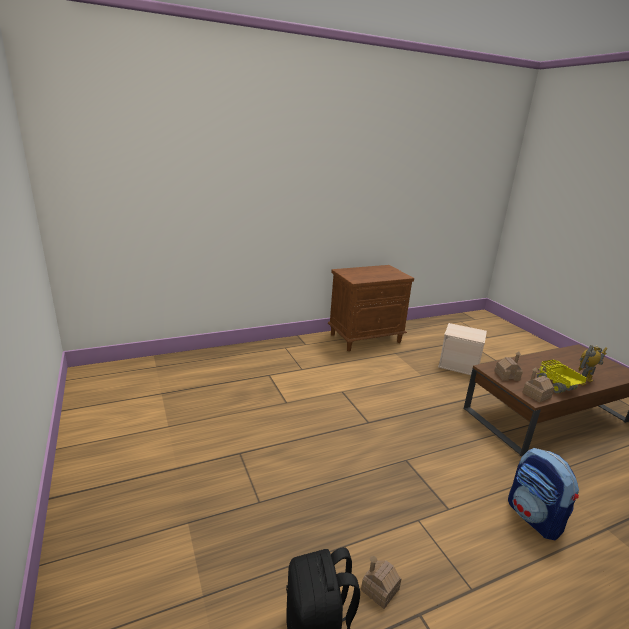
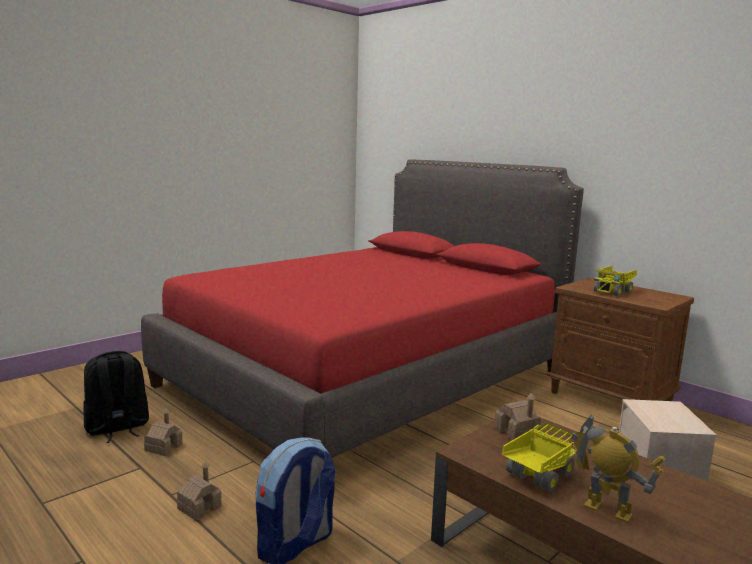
camera: 70 degrees right, 10 degrees down
toy house [522,367,554,403] -> toy house moved to [177,461,221,521]
none -> red bed [141,159,584,458]
none -> toy truck [594,266,637,296]

